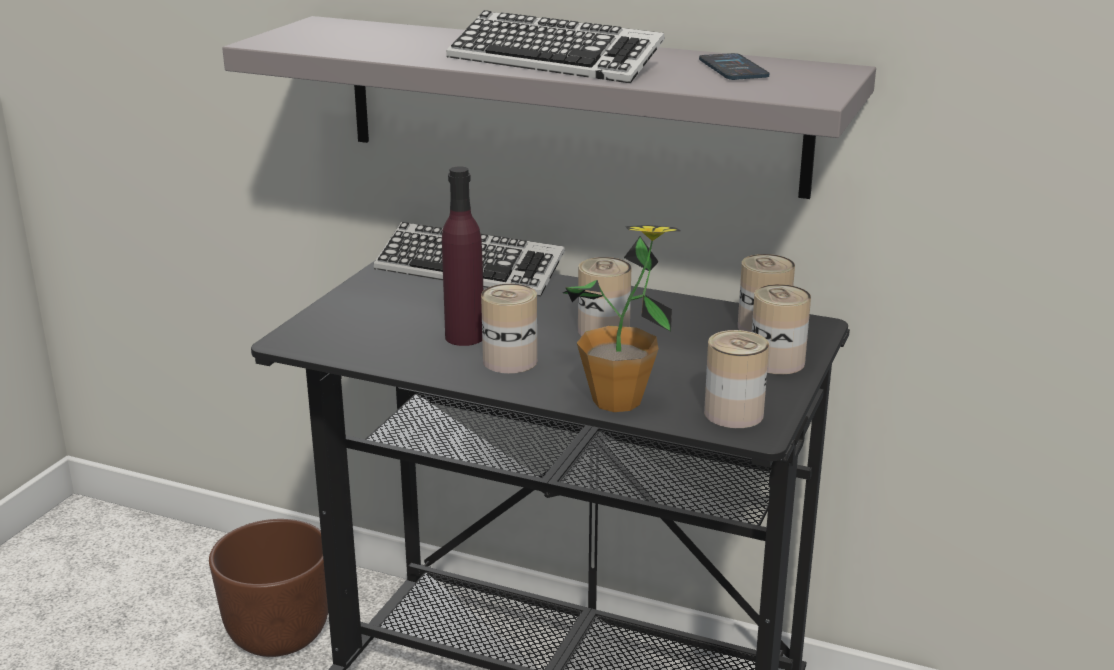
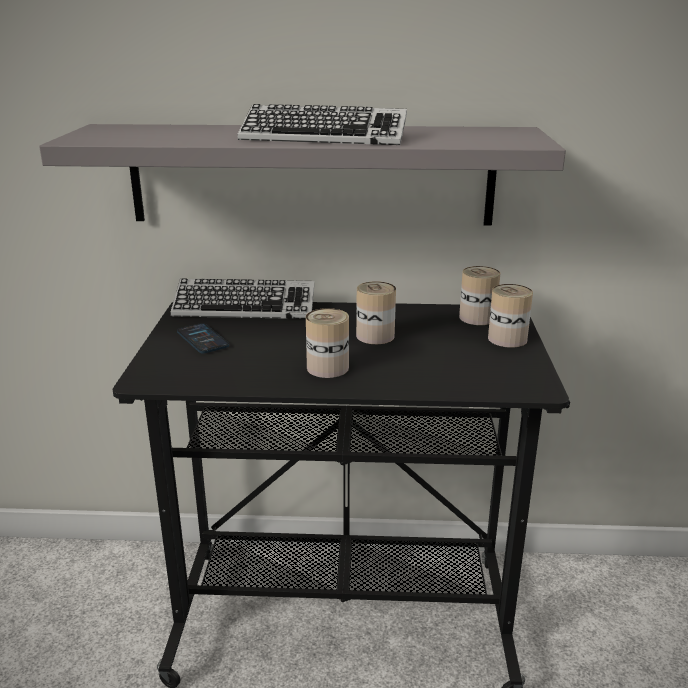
camera: 20 degrees left, 0 degrees up
brown planter [209,519,328,657] -> none
purple bottle [442,166,483,346] -> none
potted plant [563,225,680,412] -> none
phone [699,53,769,80] -> phone moved to [177,323,229,354]
can [704,330,769,428] -> none

